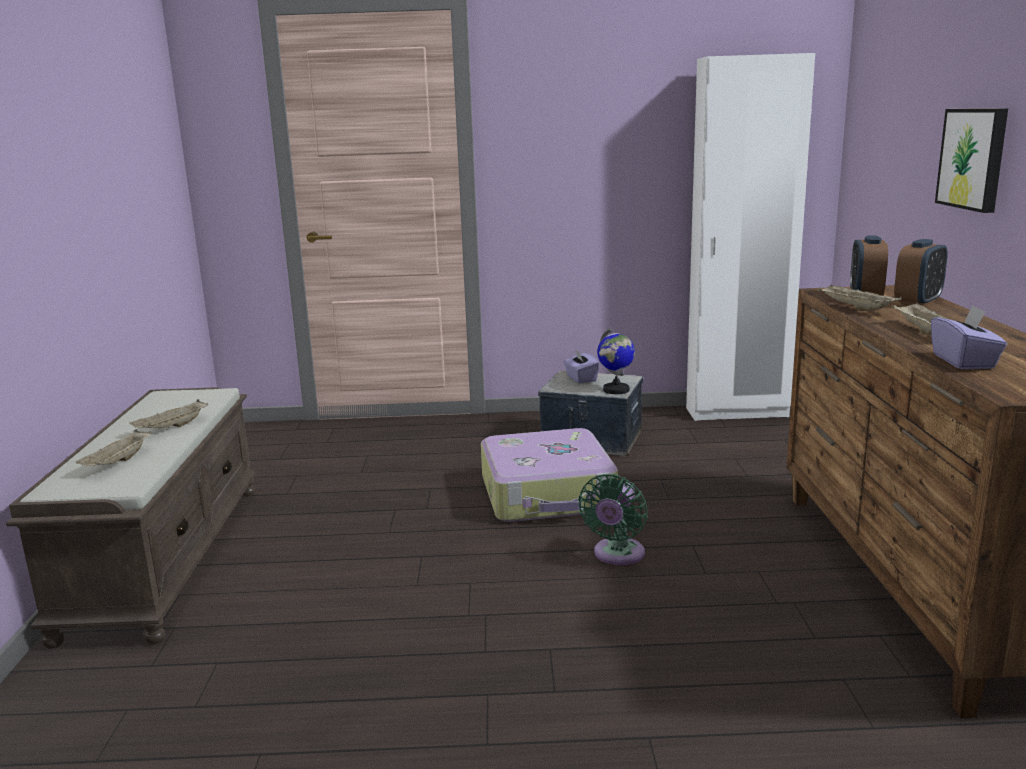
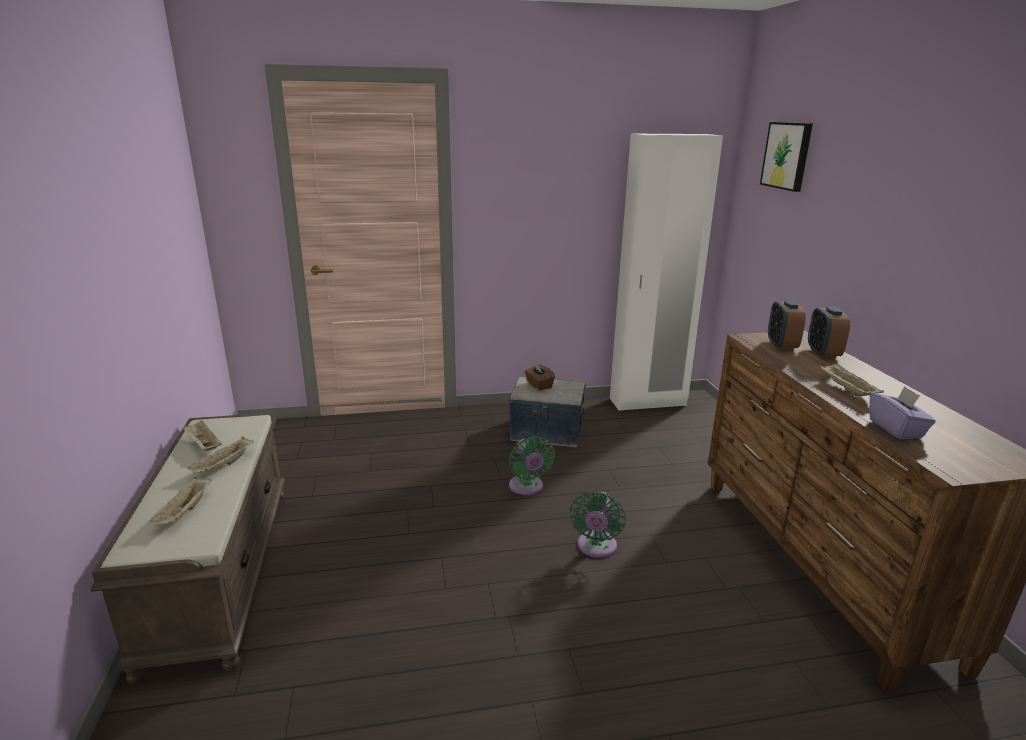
camera: 10 degrees left, 5 degrees up
suitcase [481,428,618,522] -> green fan [509,436,555,495]
purple tissue box [563,349,600,383] -> brown tissue box [525,362,555,390]
globe [597,327,635,394] -> none
beige tray [817,284,901,311] -> beige tray moved to [182,420,222,451]
alarm clock [894,239,948,306] -> alarm clock turned 150 degrees clockwise [808,306,850,358]
picture [935,109,1008,213] -> picture moved to [760,122,813,192]

